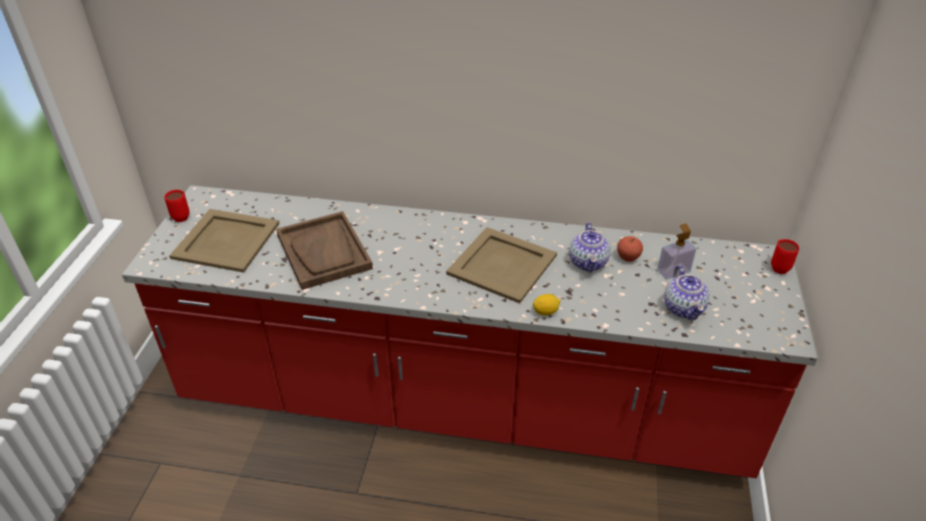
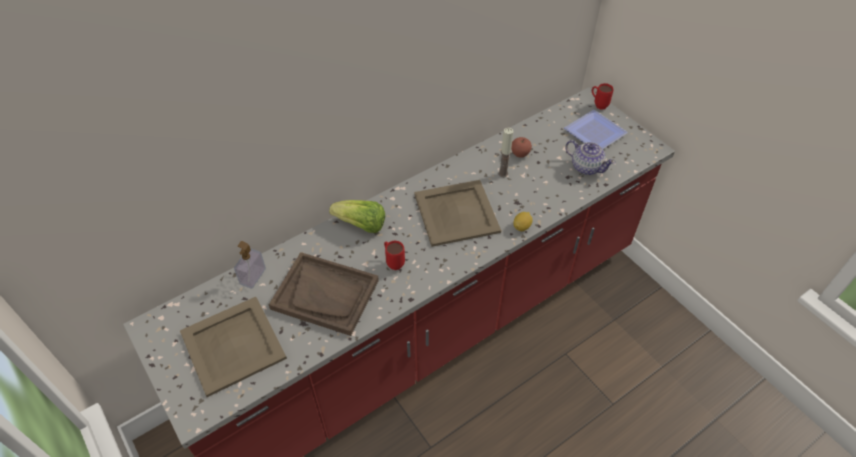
camera: 45 degrees left, 10 degrees up
red mug [165,190,190,222] -> red mug moved to [384,241,405,270]
teapot [569,222,610,273] -> candle [498,128,514,177]
soap dispenser [657,223,696,279] -> soap dispenser moved to [234,241,266,289]
none -> lettuce [329,200,385,233]
none -> plate [564,110,628,149]

